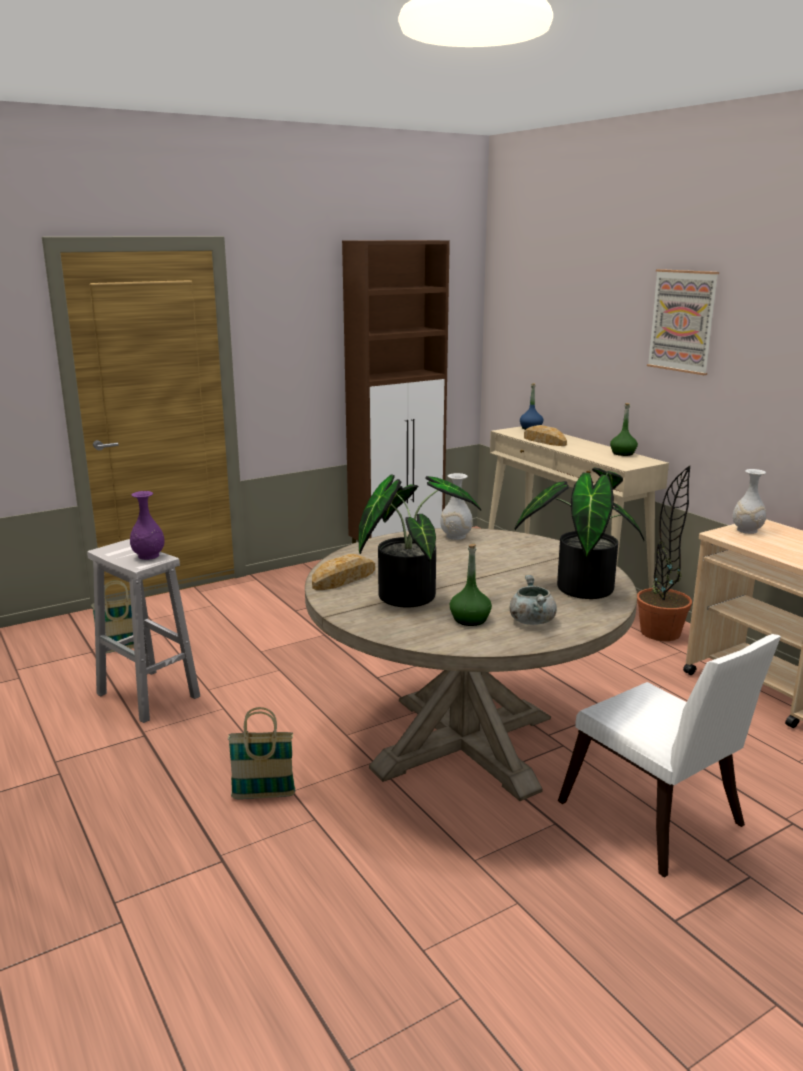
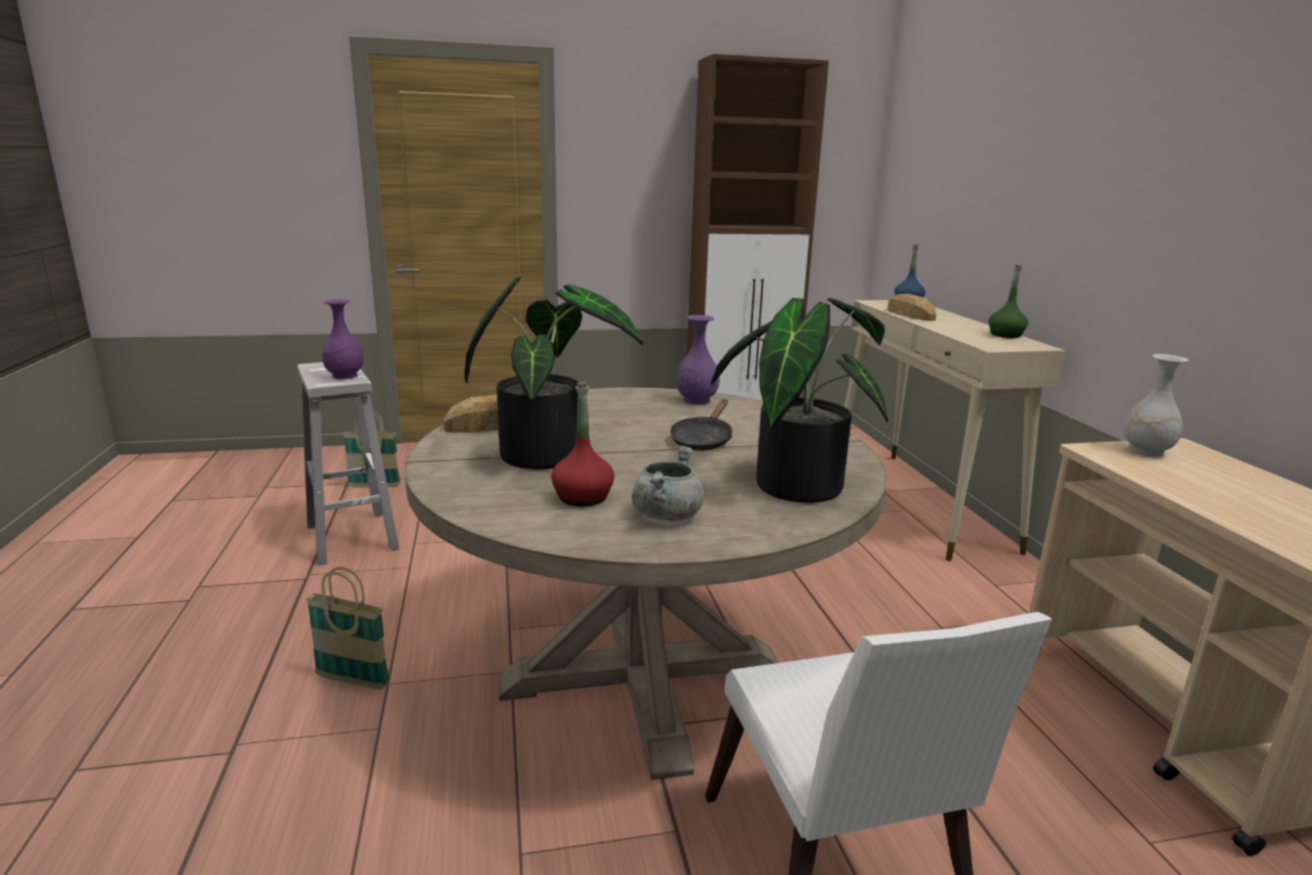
camera: 20 degrees right, 0 degrees up
white vase [440,473,473,540] -> purple vase [676,315,719,405]
green bottle [450,544,492,626] -> red bottle [551,382,615,507]
potted plant [637,466,692,641] -> none
picture [647,269,719,375] -> none
none -> black frying pan [670,399,733,451]

